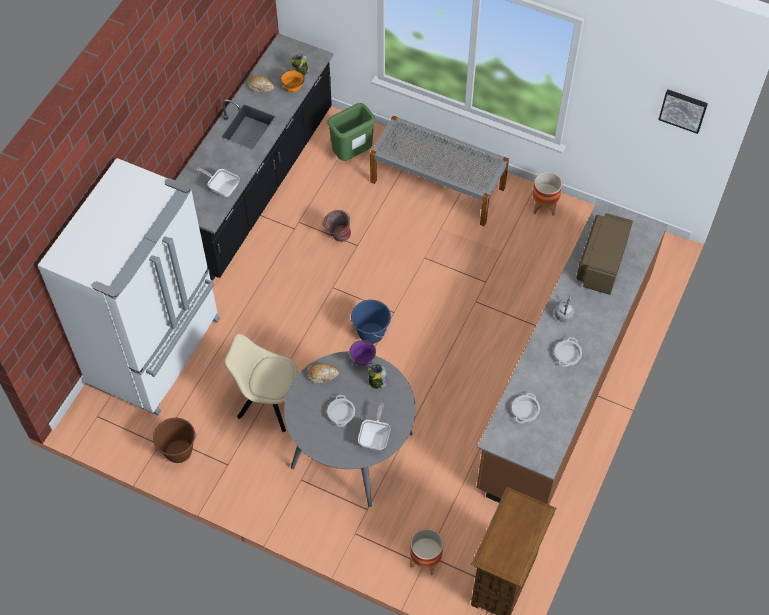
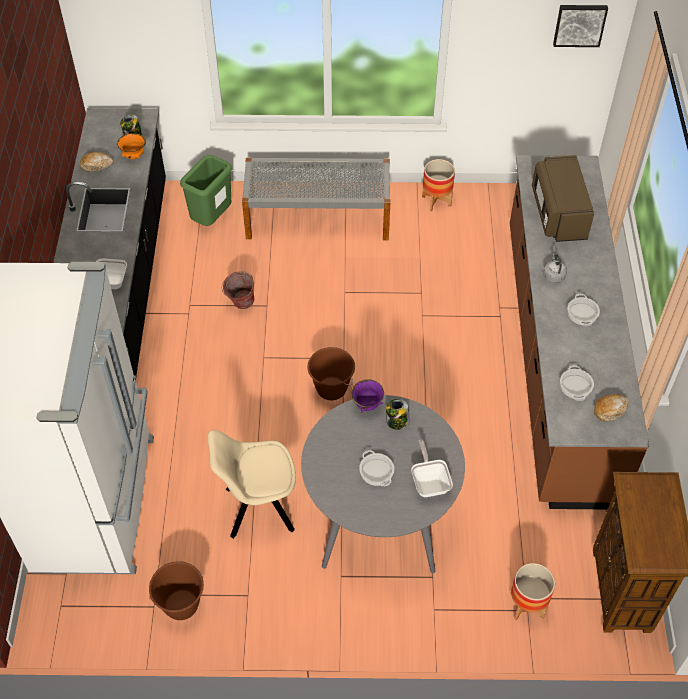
camera: 25 degrees left, 5 degrees down
bread [308,363,339,383] -> bread moved to [594,394,629,421]
blue bucket [351,300,391,344] -> brown bucket [307,347,355,400]

